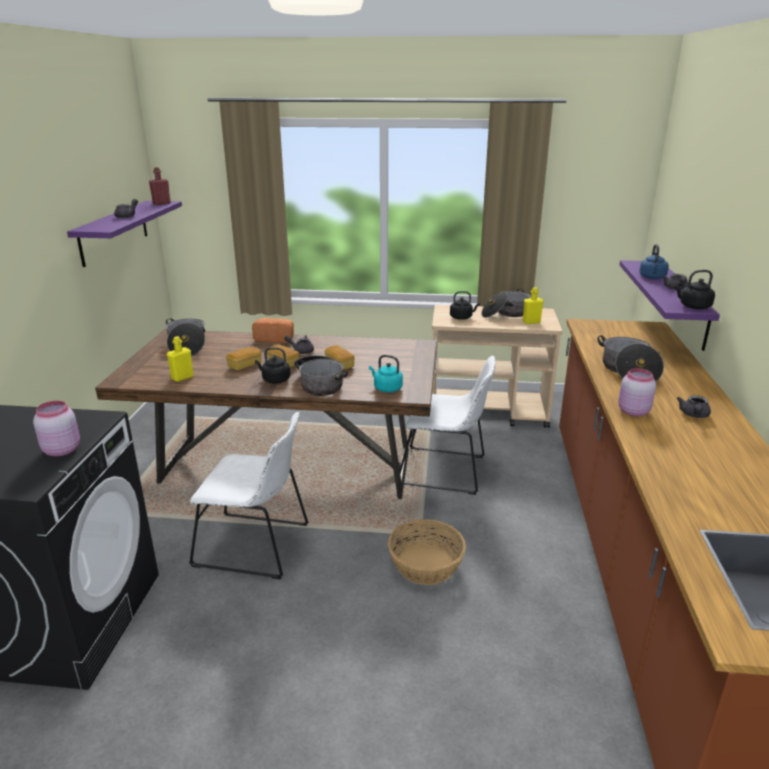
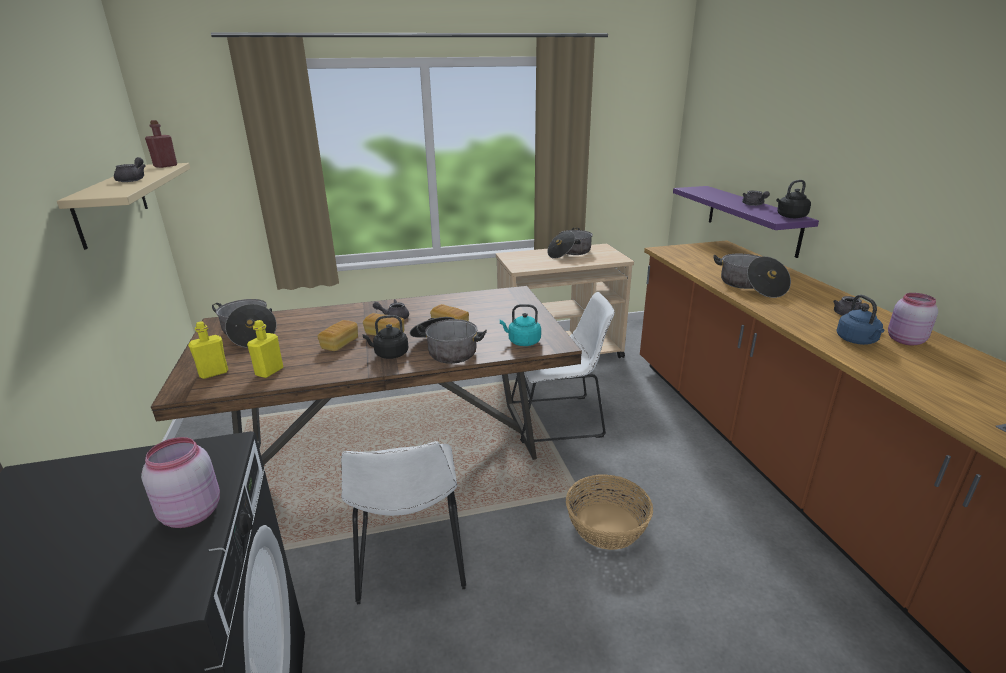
camera: 20 degrees left, 0 degrees up
purple shelf [67,201,182,267] -> beige shelf [57,163,190,250]
white chair [189,412,308,580] -> white chair turned 90 degrees clockwise [341,441,466,604]
bread [252,318,294,343] -> none
black kettle [450,291,480,320] -> none
yellow bottle [523,287,543,324] -> yellow bottle moved to [188,321,228,379]
pink jar [618,368,656,416] -> pink jar moved to [888,293,938,345]
blue kettle [639,244,669,279] -> blue kettle moved to [836,295,885,345]

